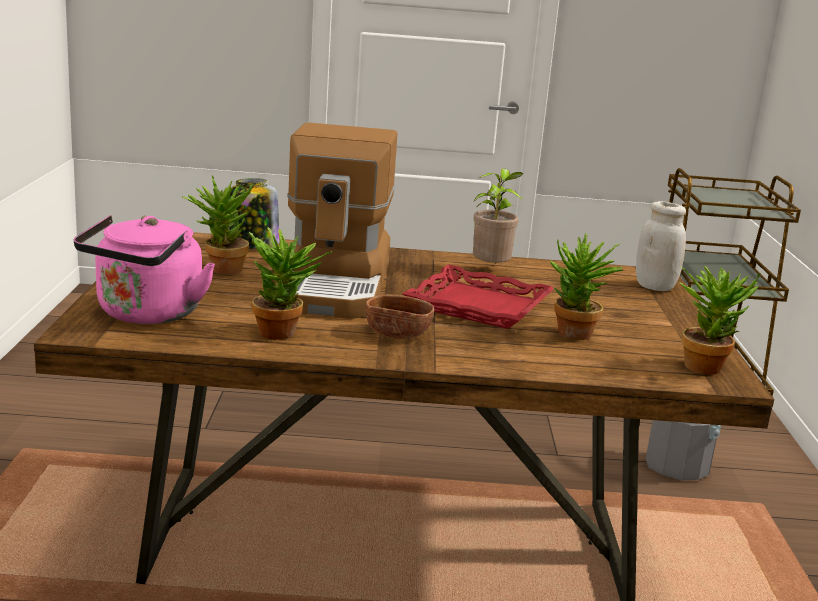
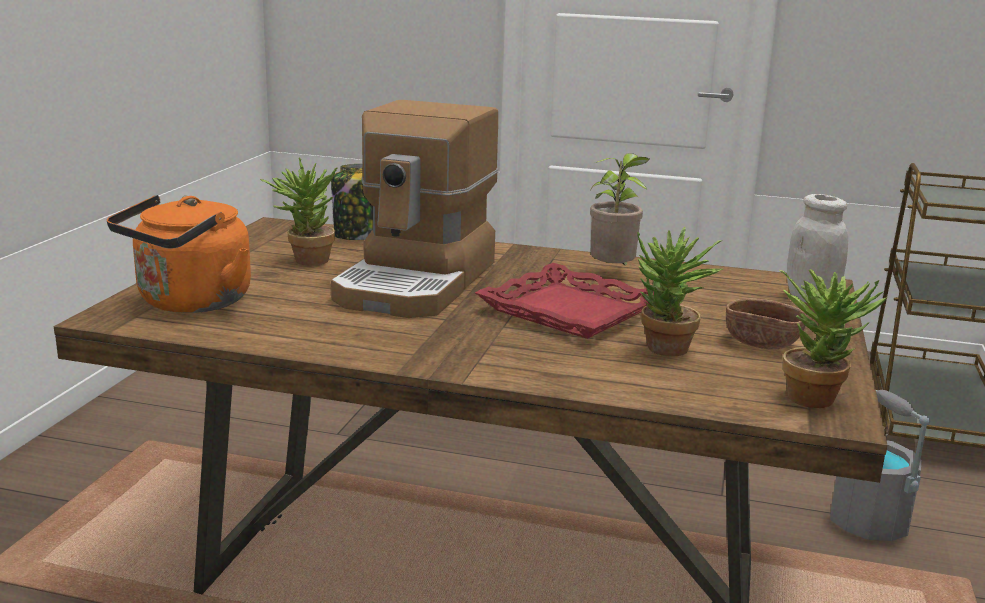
camera: 15 degrees right, 0 degrees up
pink kettle [74,215,215,324] -> orange kettle [107,195,251,313]
potted plant [249,227,332,340] -> none
brown bowl [366,294,434,339] -> brown bowl moved to [726,298,807,350]

